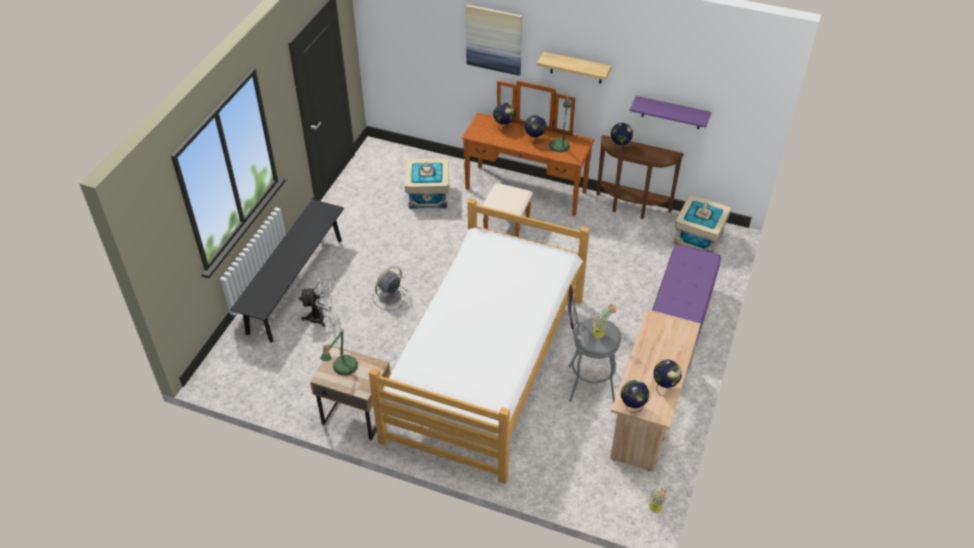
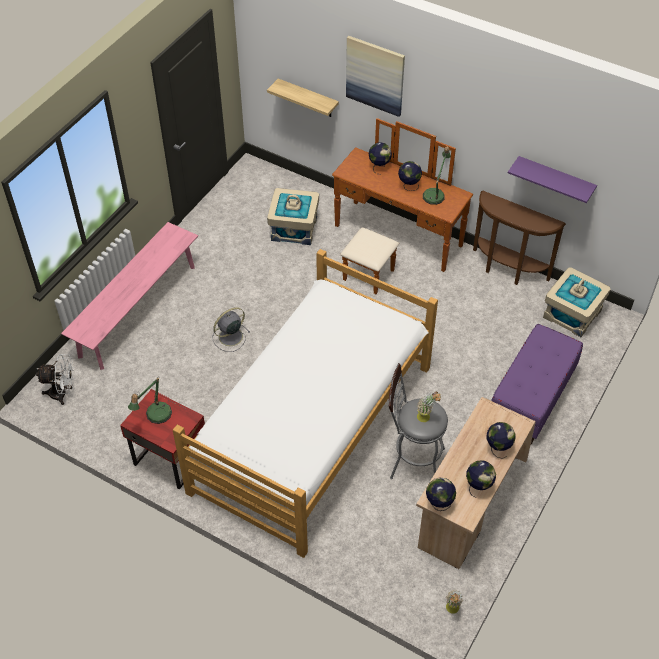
camera: 10 degrees right, 5 degrees up
black bench [230,199,344,343] -> pink bench [61,222,198,370]
white fan [299,277,333,327] -> white fan moved to [36,354,74,405]
beige nightstand [310,345,390,440] -> red nightstand [120,389,205,490]
shelf [537,52,612,84] -> shelf moved to [267,79,339,117]
globe [611,123,633,153] -> globe moved to [486,422,516,459]

